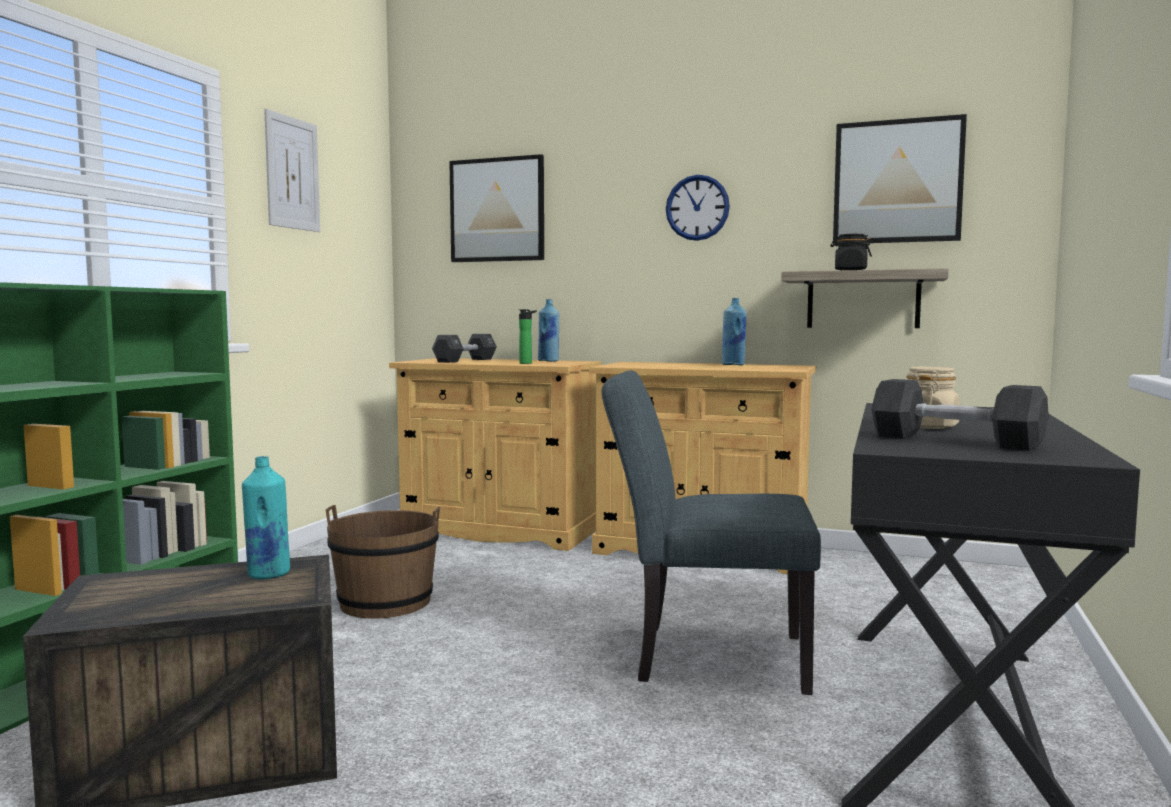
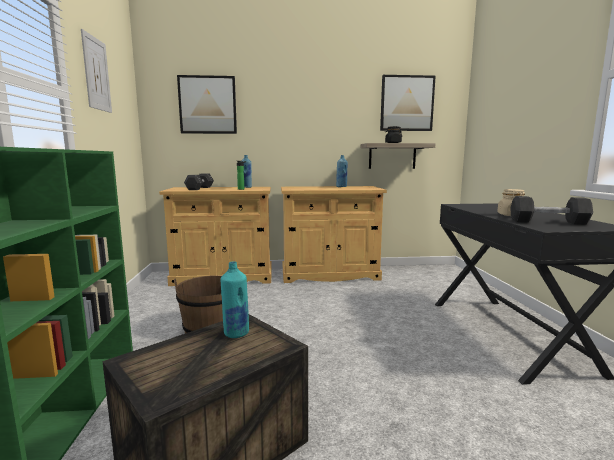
camera: 25 degrees left, 5 degrees up
grey chair [602,371,821,695] -> none
wall clock [666,175,730,241] -> none

